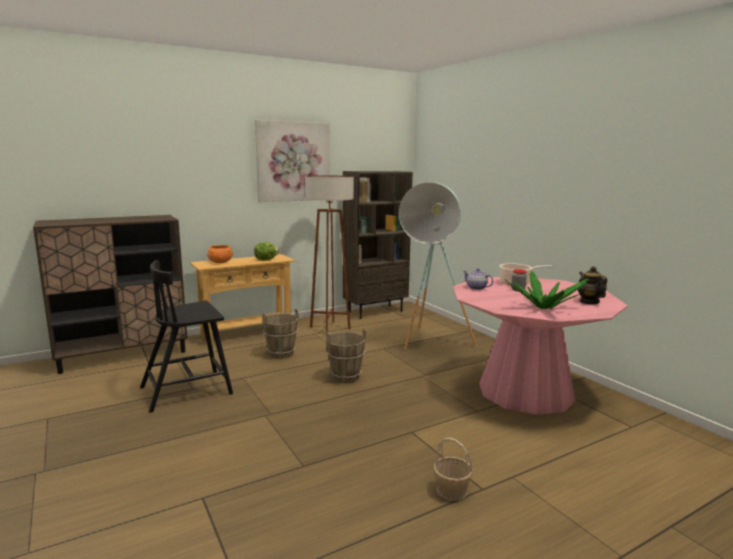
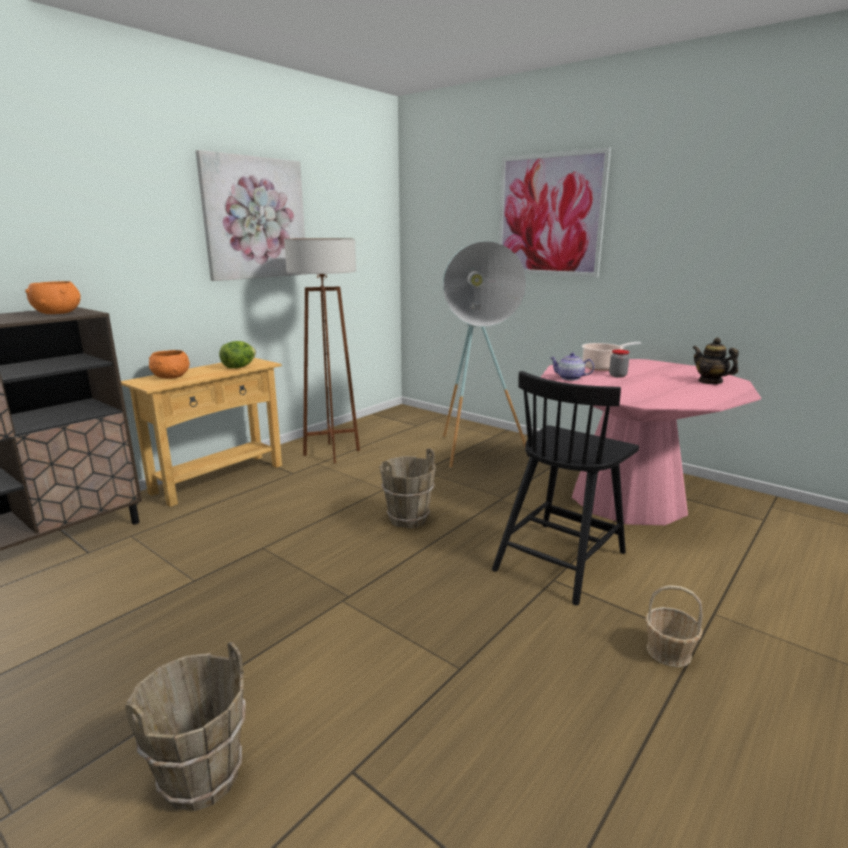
camera: 20 degrees left, 5 degrees up
black chair [140,260,233,413] -> black chair moved to [492,371,639,605]
brown bucket [262,308,298,359] -> brown bucket moved to [125,642,245,811]
brown bookcase [343,171,413,319] -> none
potted plant [505,270,588,309] -> none
none -> orange bowl [25,281,81,314]
none -> picture [498,147,611,277]

